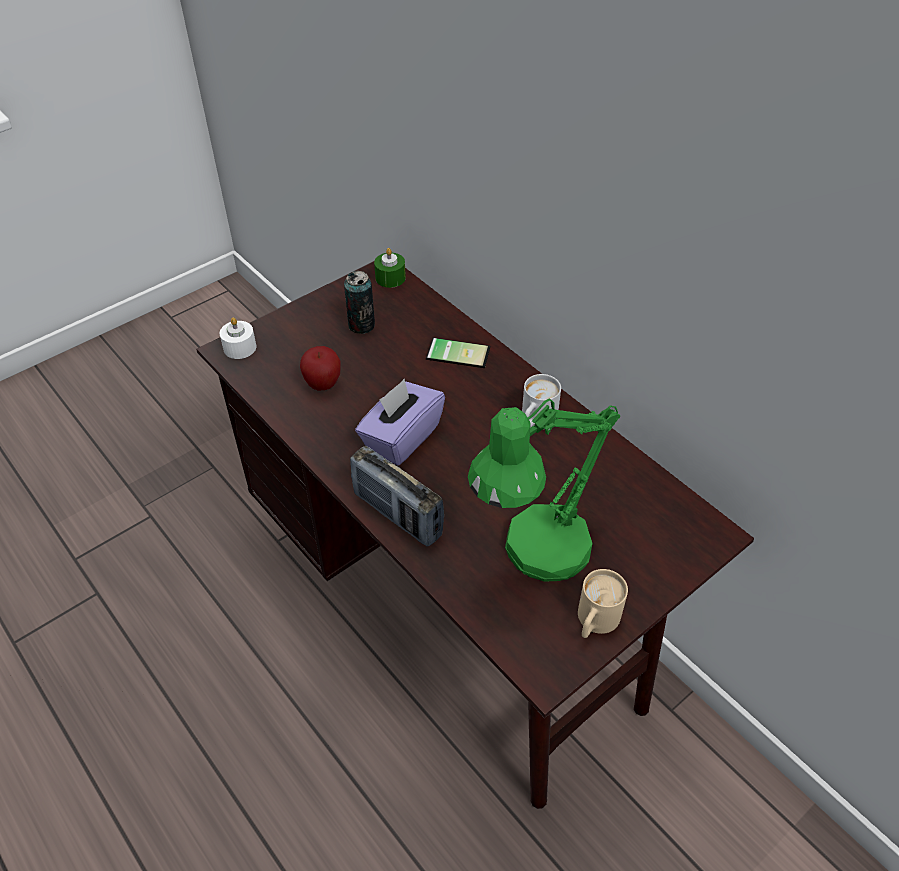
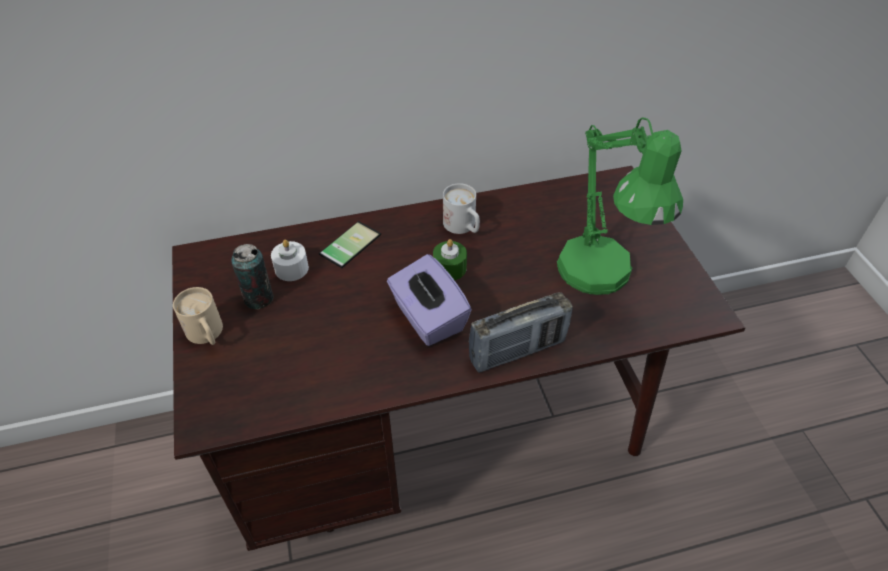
camera: 65 degrees left, 0 degrees up
white candle [220,317,256,359] -> white candle moved to [271,240,309,281]
apple [300,346,341,391] -> none
green candle [374,248,406,288] -> green candle moved to [433,239,467,280]
beige mug [578,569,628,638] -> beige mug moved to [173,287,223,345]

